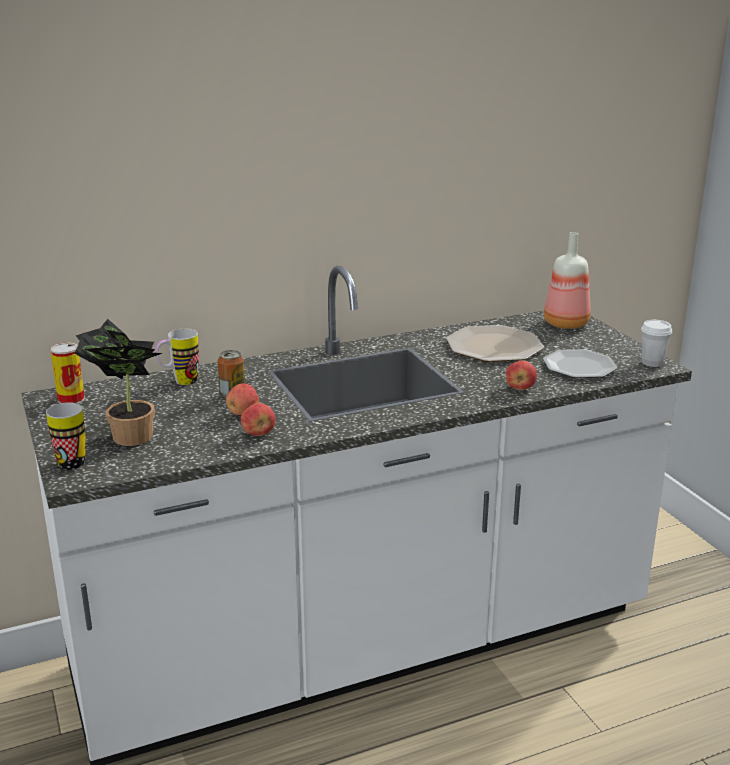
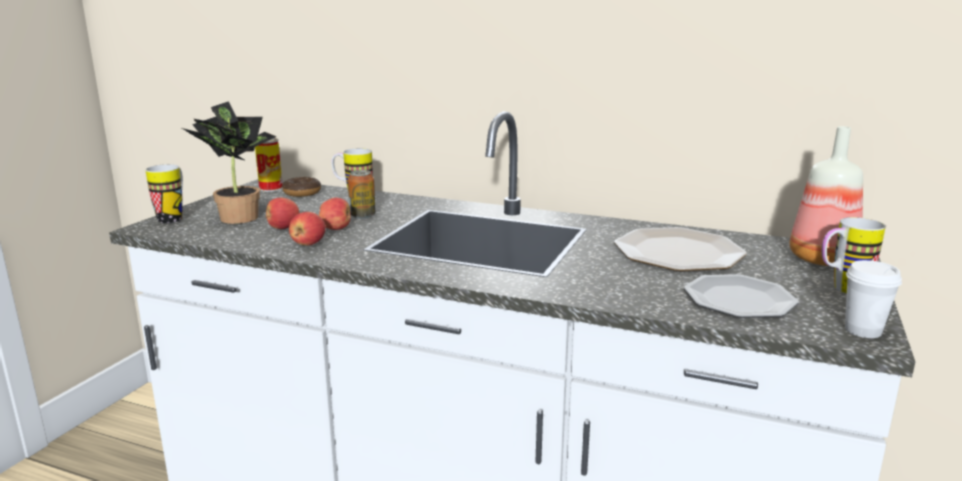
camera: 45 degrees right, 5 degrees down
apple [505,361,537,390] -> apple moved to [266,198,300,229]
none -> donut [282,177,321,197]
none -> mug [821,217,886,294]

